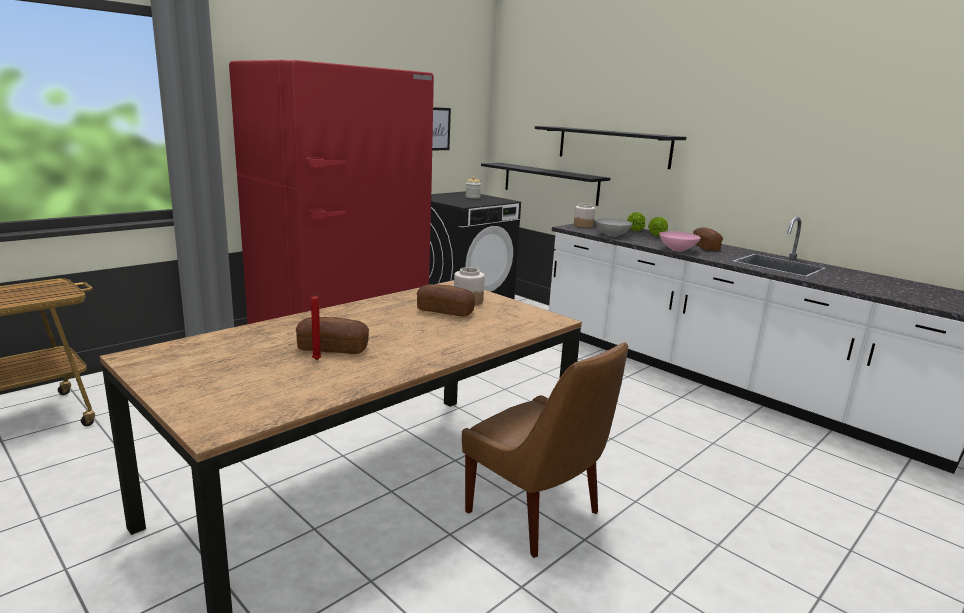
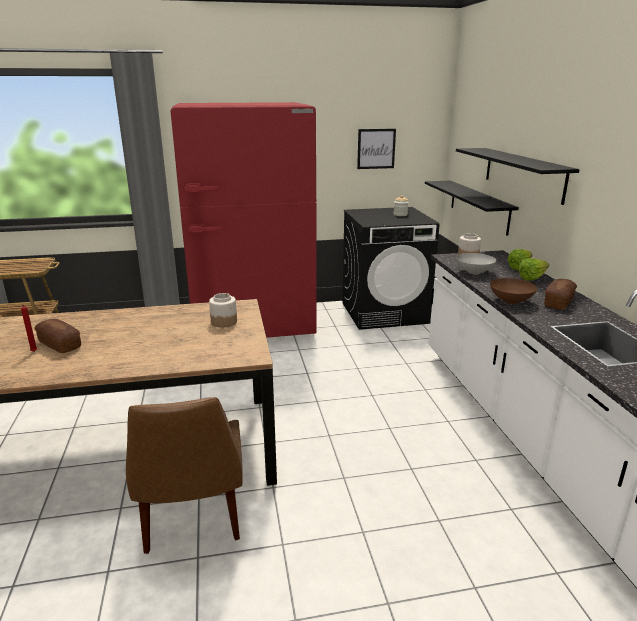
camera: 35 degrees right, 5 degrees up
bread [417,284,475,316] -> none
pink bowl [659,231,701,252] -> brown bowl [490,278,537,304]

